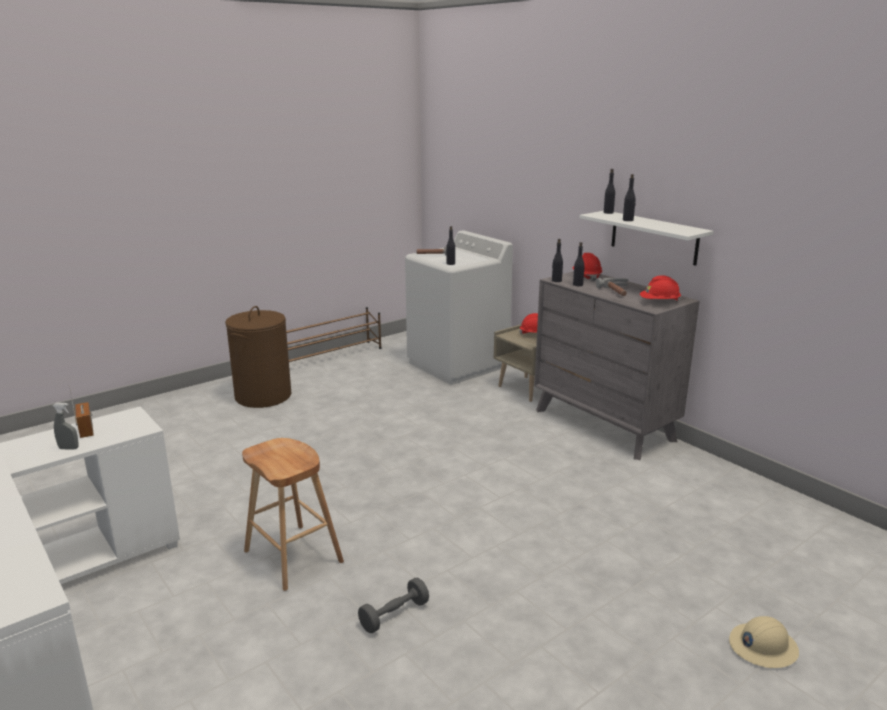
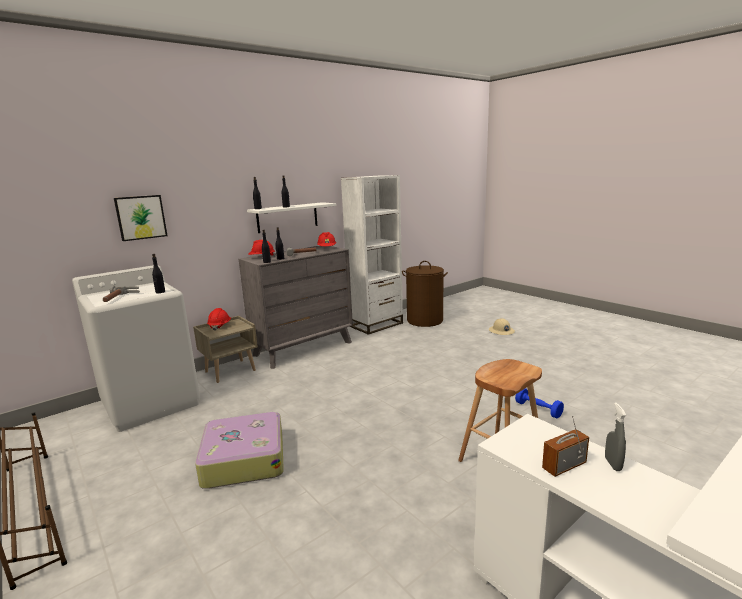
camera: 90 degrees left, 5 degrees down
brown laundry basket [225,306,291,408] -> brown laundry basket moved to [402,261,448,327]
grey dumbbell [358,578,429,633] -> blue dumbbell [515,388,564,418]
none -> picture [114,195,167,241]
none -> suitcase [195,412,284,489]
none -> white bookcase [341,175,403,335]

